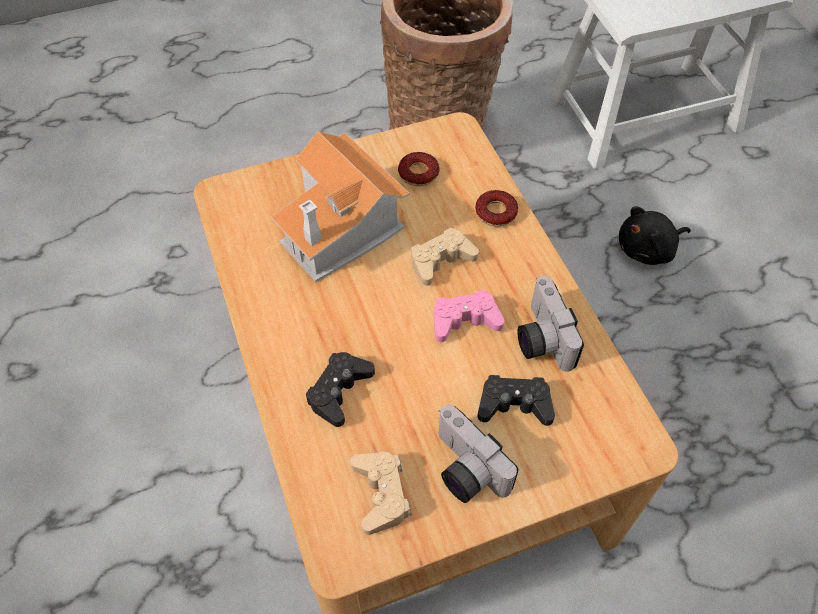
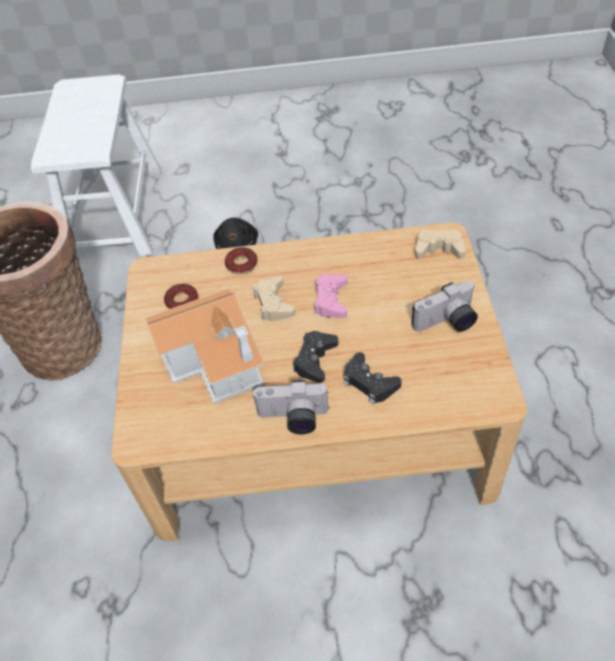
camera: 70 degrees left, 5 degrees down
beige game controller [350,451,412,535] -> beige game controller moved to [415,229,466,258]
black game controller [477,375,555,426] -> black game controller moved to [293,331,339,383]
camera [517,276,584,372] -> camera moved to [252,380,329,434]

